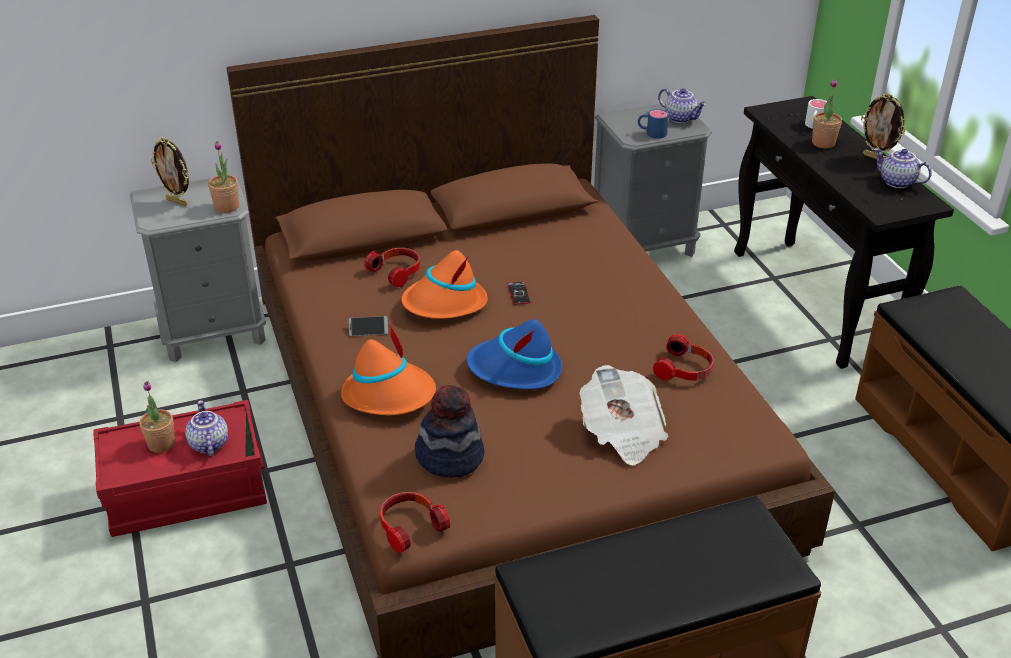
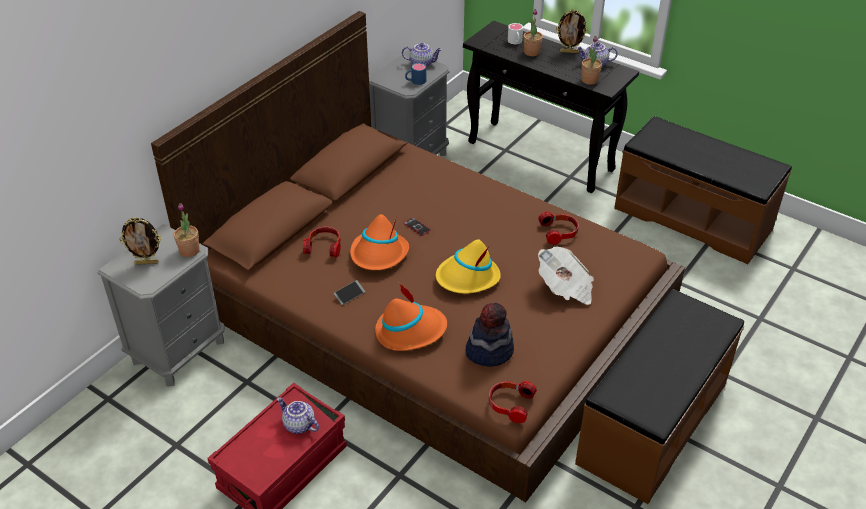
camera: 35 degrees left, 5 degrees up
potted plant [139,381,175,453] -> potted plant moved to [582,36,602,85]
blue hat [467,319,562,389] -> yellow hat [436,239,501,294]

